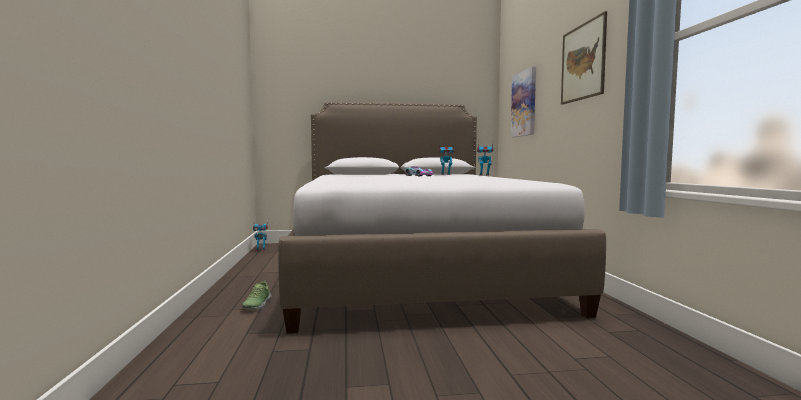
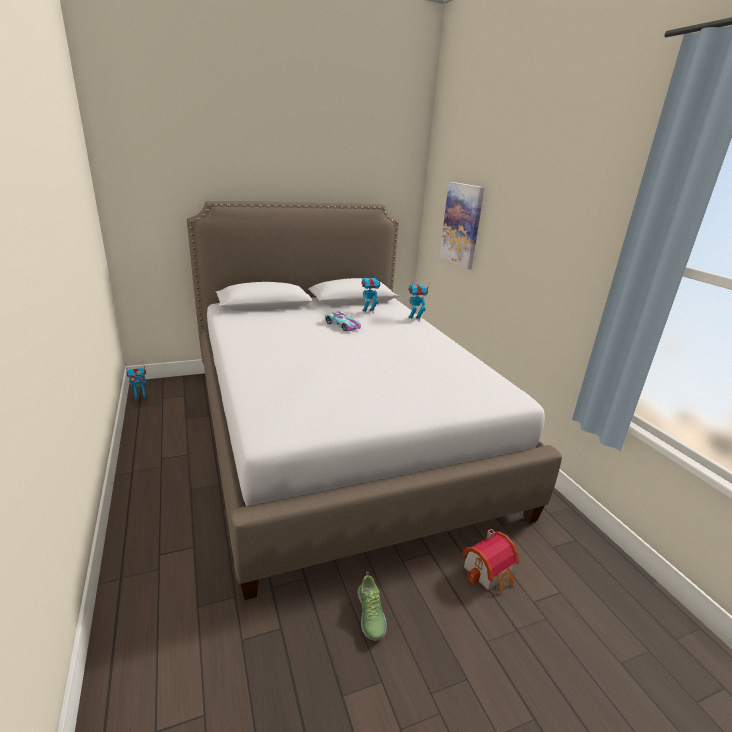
camera: 15 degrees left, 20 degrees up
shoe [242,280,271,310] -> shoe moved to [357,572,387,641]
picture [561,11,607,105] -> none
none -> toy house [462,529,519,595]

